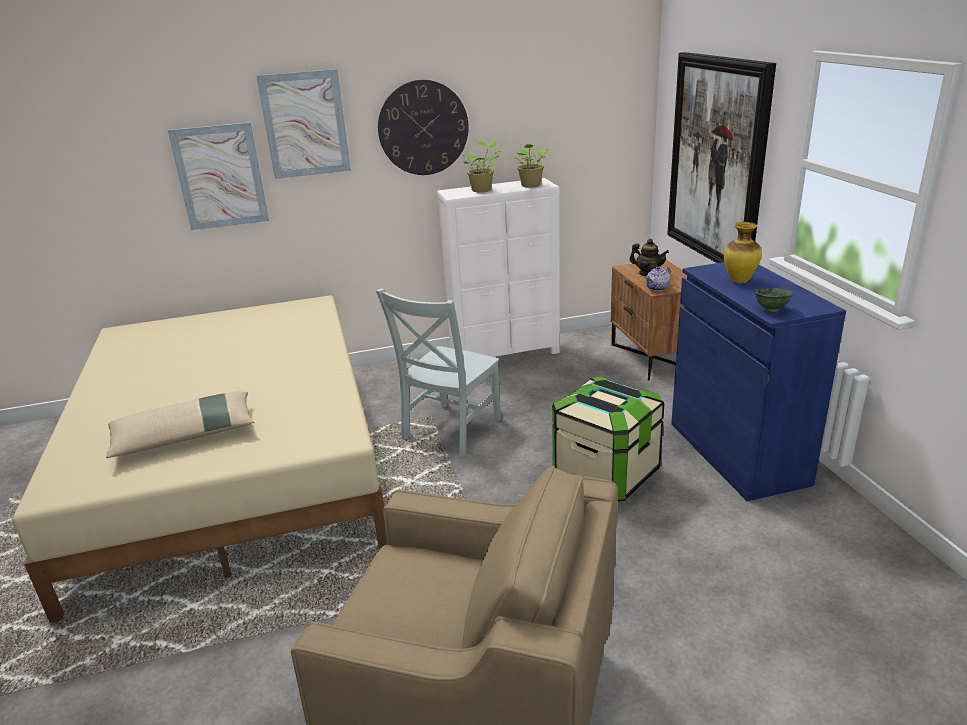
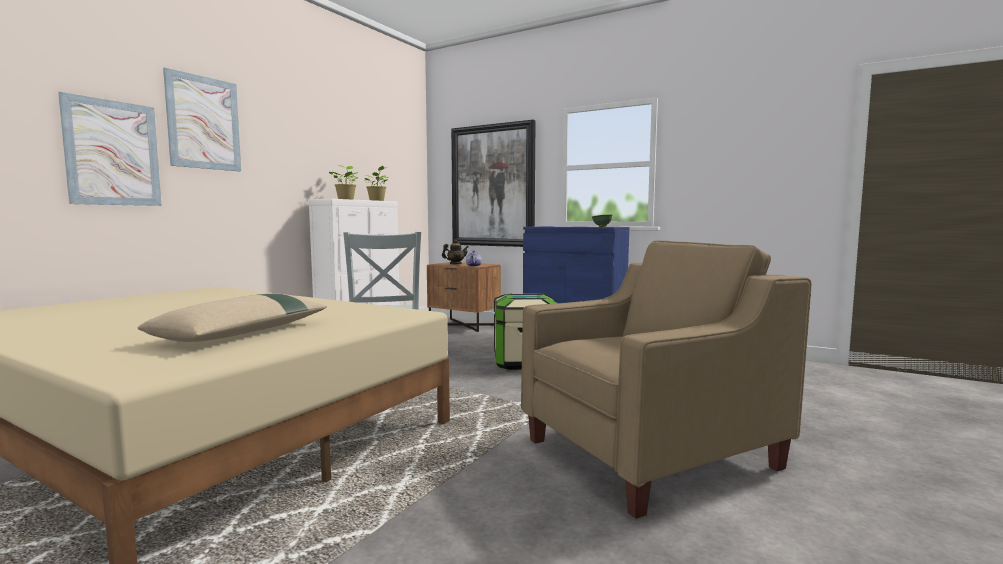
camera: 45 degrees left, 20 degrees down
wall clock [378,80,469,175] -> none
vase [724,222,762,283] -> none

